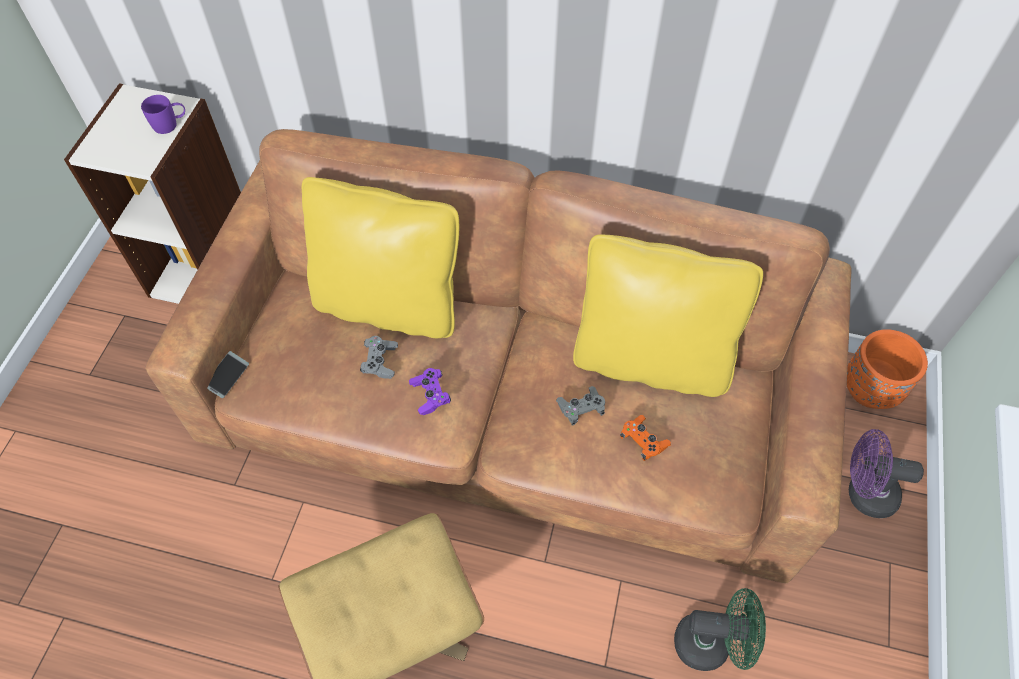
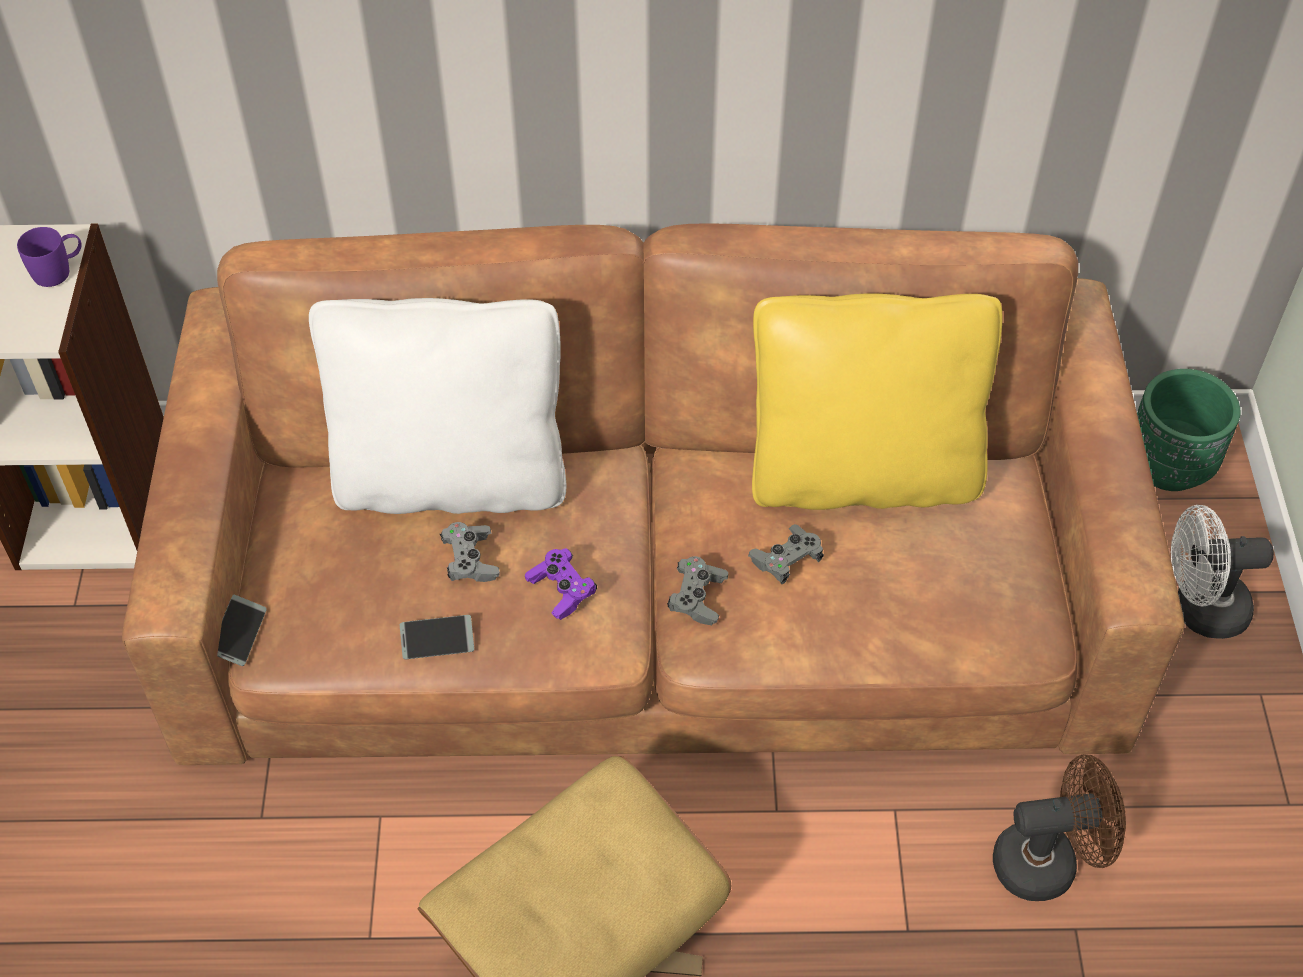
camera: 15 degrees left, 5 degrees down
yellow pillow [302,177,459,338] -> white pillow [309,298,566,514]
orange game controller [620,415,671,461] -> none
green fan [674,588,766,671] -> brown fan [993,754,1126,901]
orange planter [847,329,928,409] -> green planter [1137,369,1241,491]
purple fan [849,429,924,518] -> white fan [1171,505,1274,639]
none -> phone [399,615,474,659]
none -> grey game controller [667,556,728,625]

